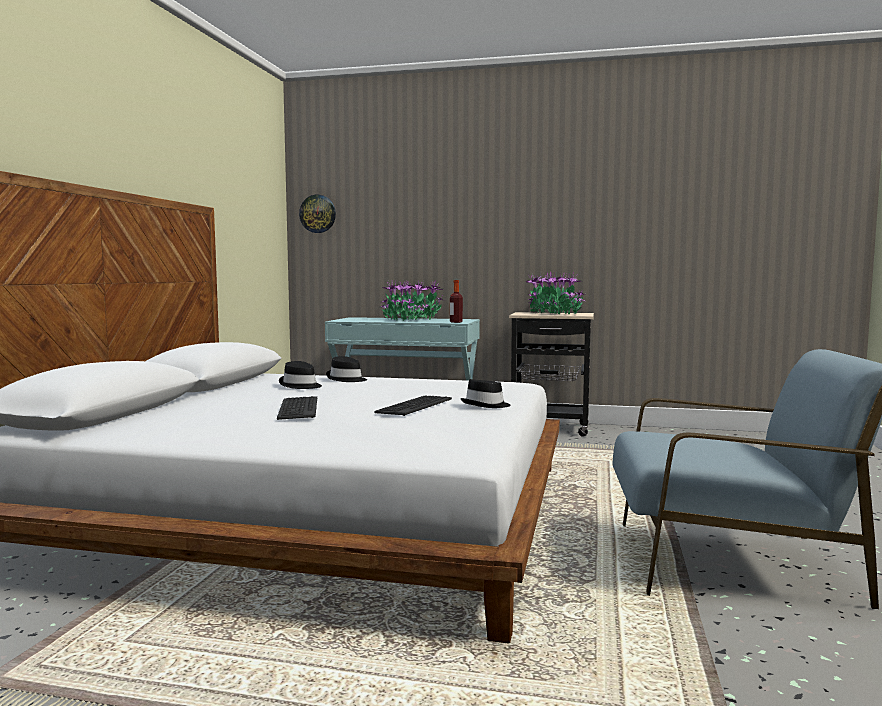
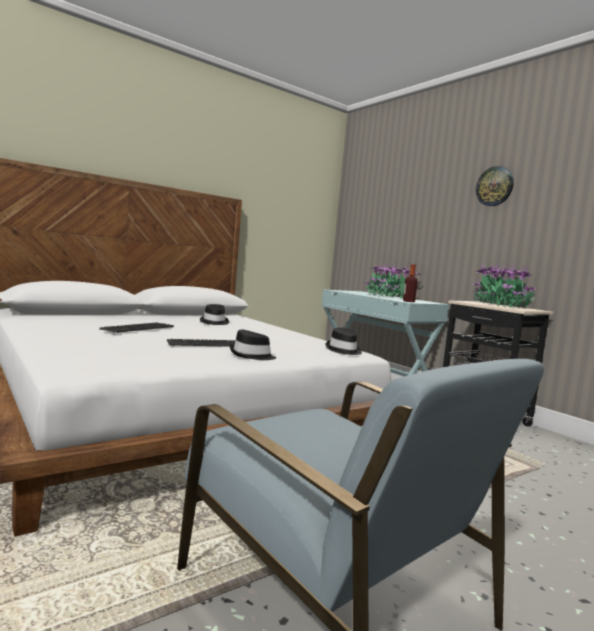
camera: 40 degrees right, 0 degrees up
wall clock [299,195,336,233] -> wall clock moved to [476,166,514,206]
black hat [326,356,367,382] -> black hat moved to [325,327,362,355]

